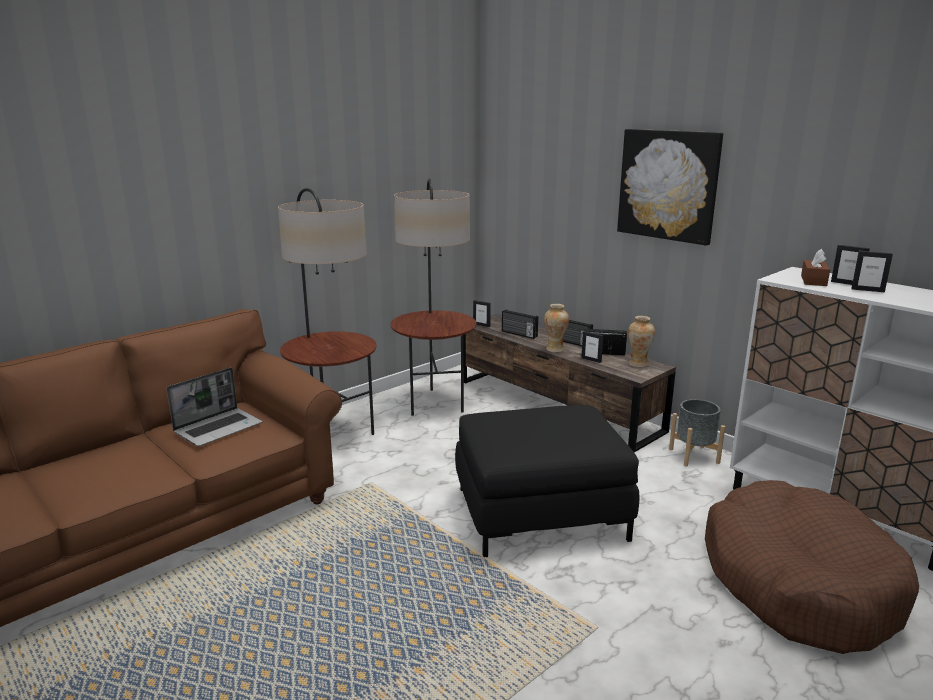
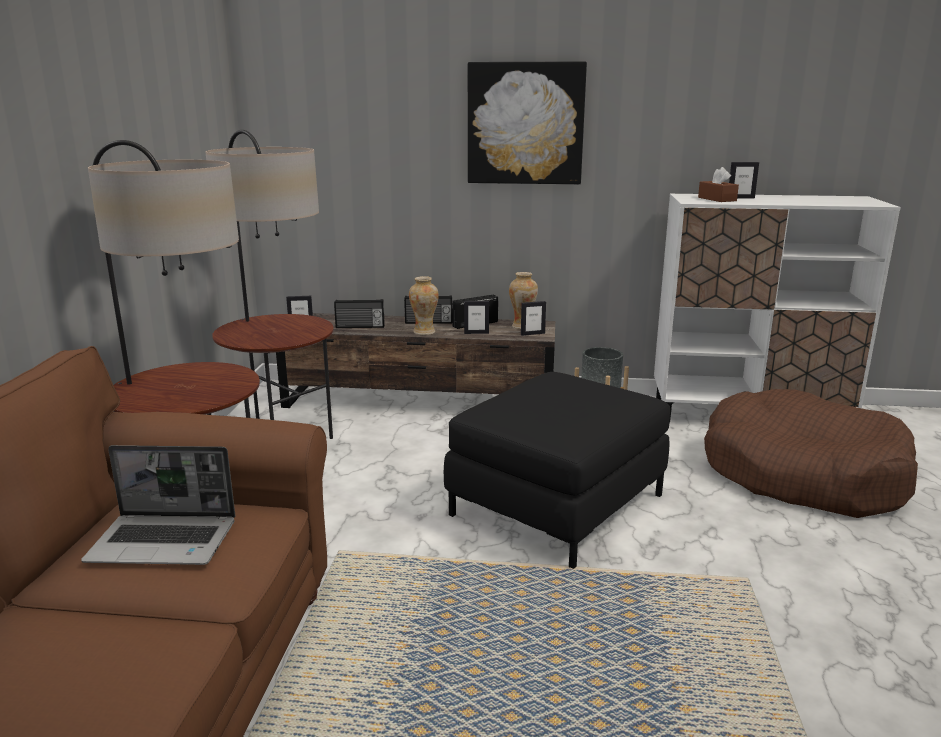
camera: 40 degrees left, 0 degrees up
laptop [166,367,262,446] -> laptop turned 90 degrees clockwise [81,445,235,565]
picture frame [851,251,893,292] -> picture frame moved to [521,301,546,336]

